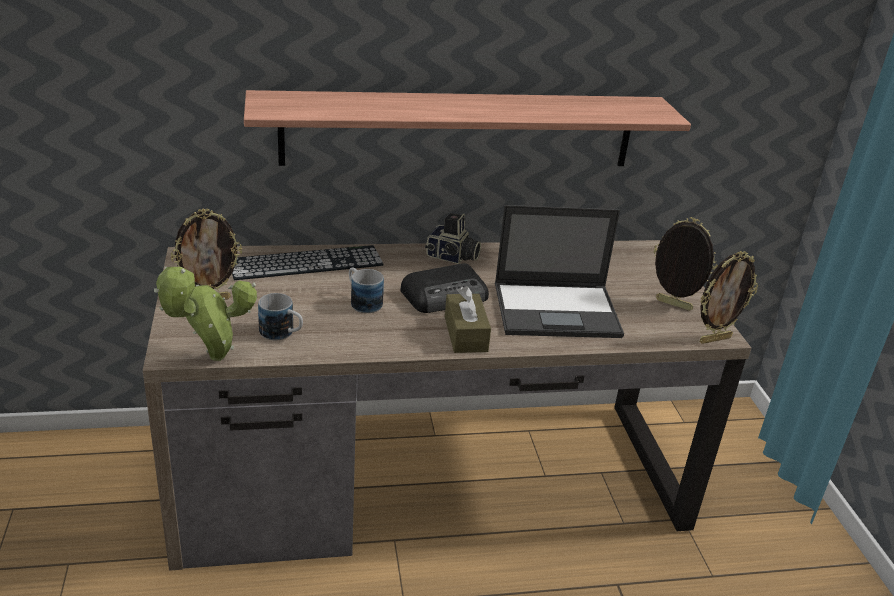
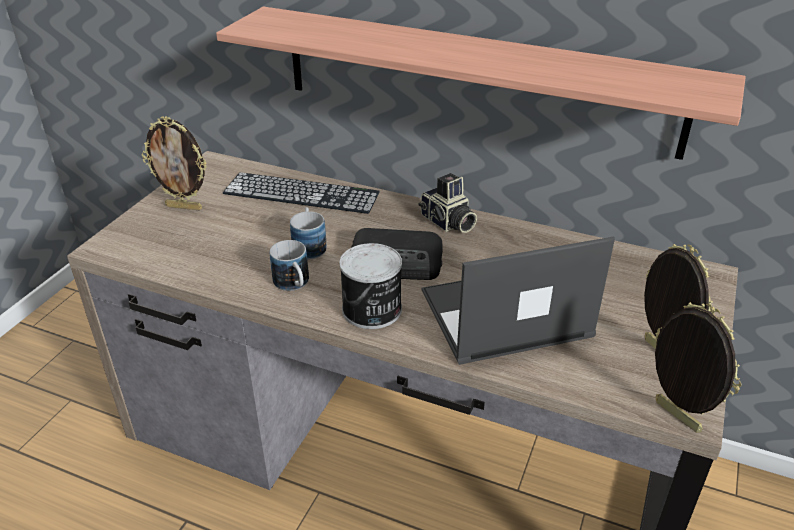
camera: 35 degrees right, 5 degrees up
potted plant [154,267,257,361] -> none
mug [258,293,303,340] -> mug moved to [270,240,309,291]
brown tissue box [445,286,491,353] -> can [339,243,402,329]
laptop [495,205,624,338] -> laptop turned 135 degrees clockwise [422,237,615,365]
picture frame [700,251,758,344] -> picture frame turned 135 degrees counterclockwise [655,302,741,433]

